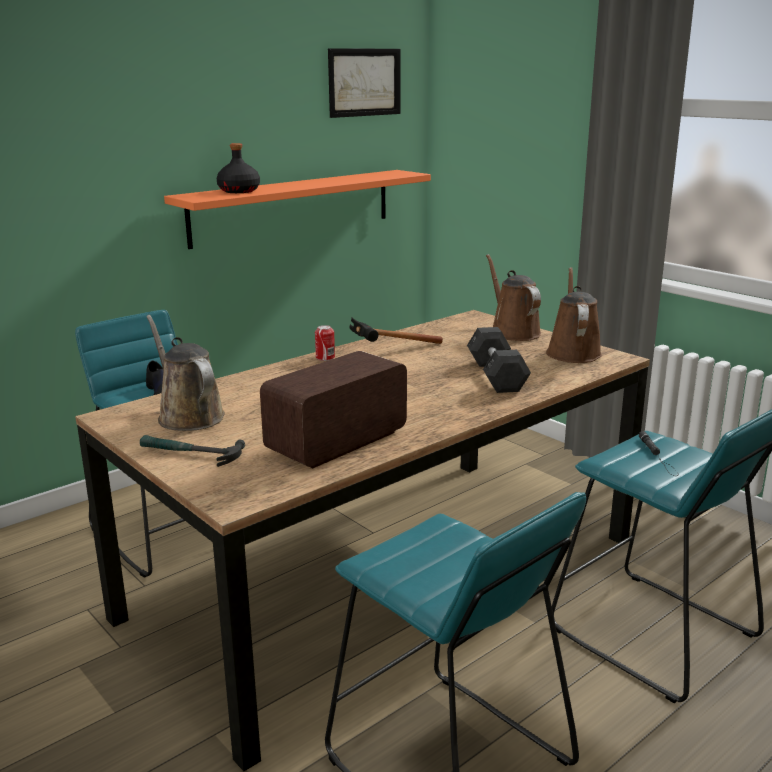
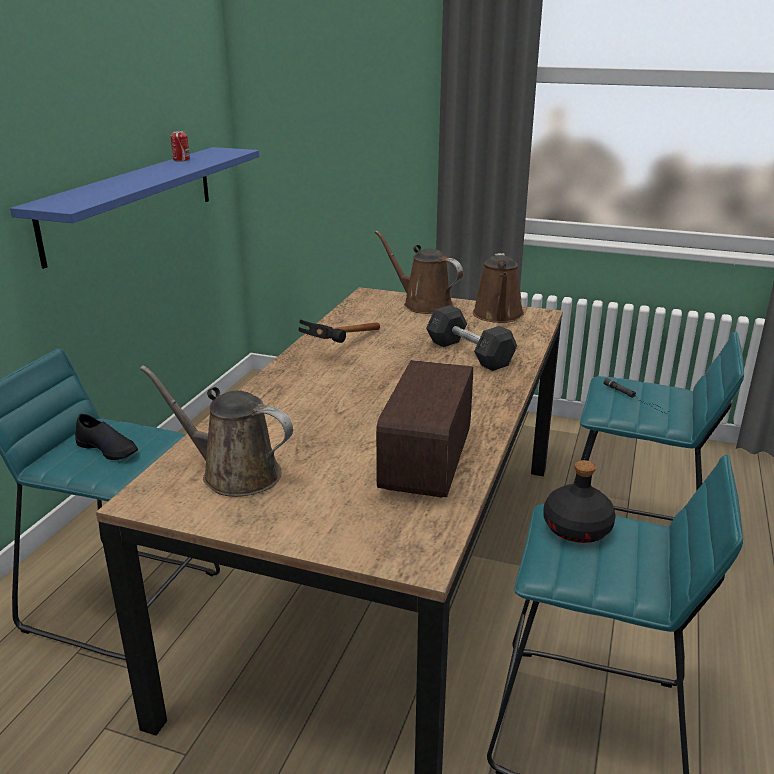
camera: 30 degrees left, 5 degrees up
hammer [140,435,245,467] -> none
orange shelf [164,170,431,249] -> blue shelf [10,147,259,269]
black bottle [216,143,260,193] -> black bottle moved to [543,460,616,543]
can [315,325,335,361] -> can moved to [170,131,190,162]
picture [328,48,400,118] -> none
brown watering can [546,267,602,363] -> brown watering can turned 150 degrees counterclockwise [473,253,524,323]

